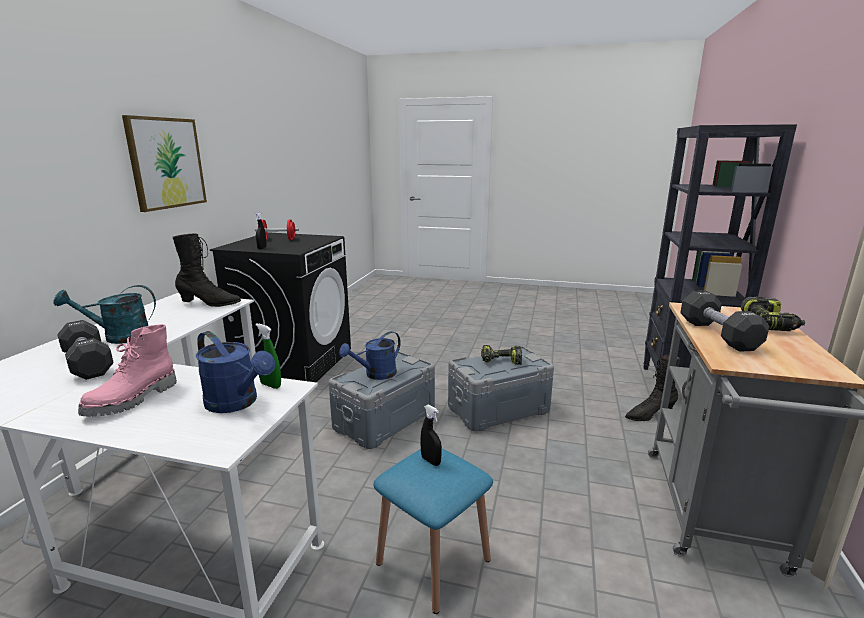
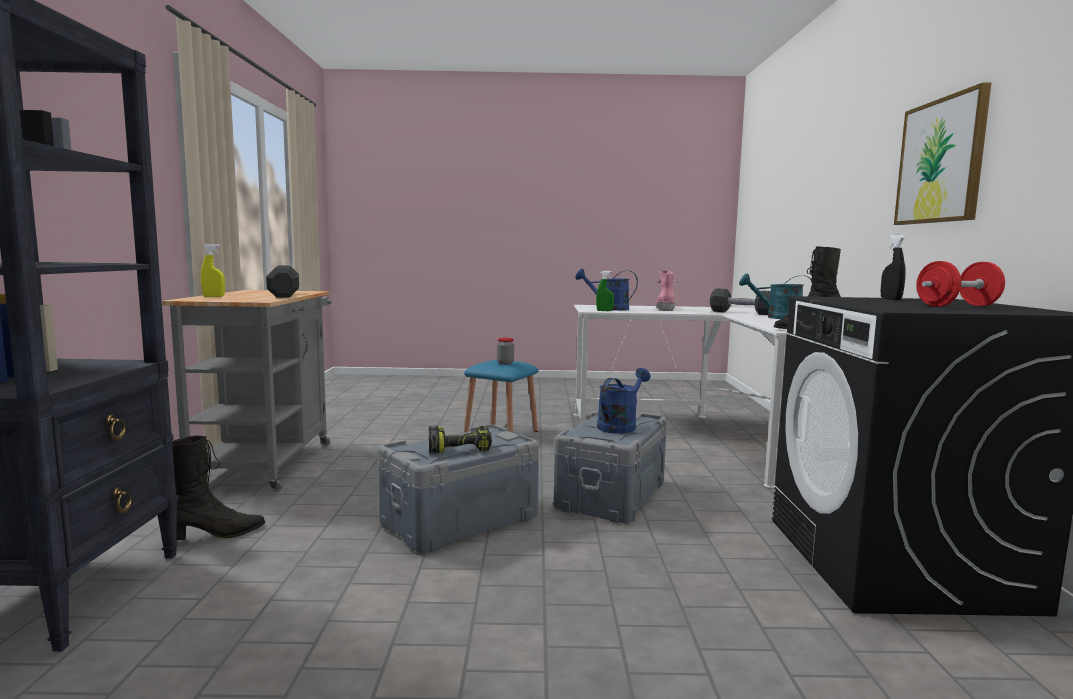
camera: 165 degrees right, 10 degrees down
turquoise watering can [53,285,156,344] -> turquoise watering can turned 135 degrees counterclockwise [739,273,812,319]
black spray bottle [420,404,442,466] -> jar [497,338,514,364]
power drill [741,297,805,331] -> yellow spray bottle [201,244,225,297]

